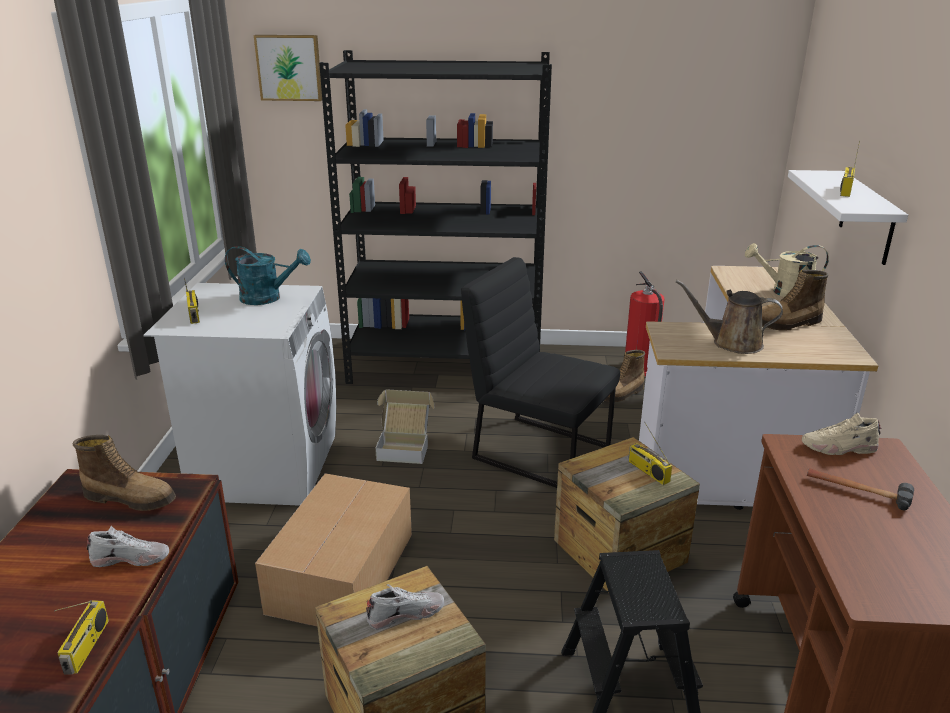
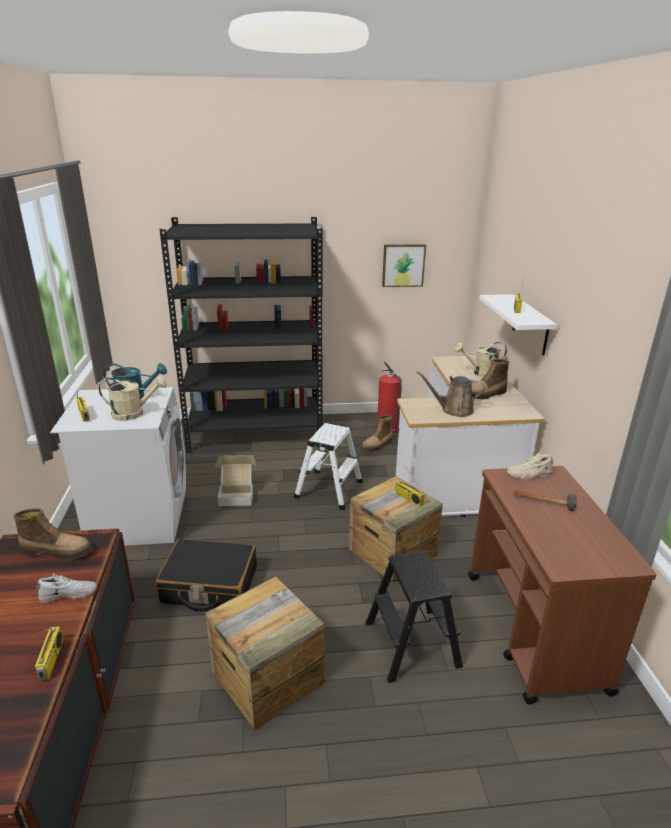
camera: 10 degrees left, 0 degrees up
picture [254,35,322,101] -> picture moved to [382,244,426,287]
cardboard box [255,473,412,627] -> black suitcase [155,539,257,612]
white shoe [366,584,444,630] -> none
black chair [461,257,620,488] -> white step ladder [294,422,363,510]
none -> beige watering can [99,376,167,421]

